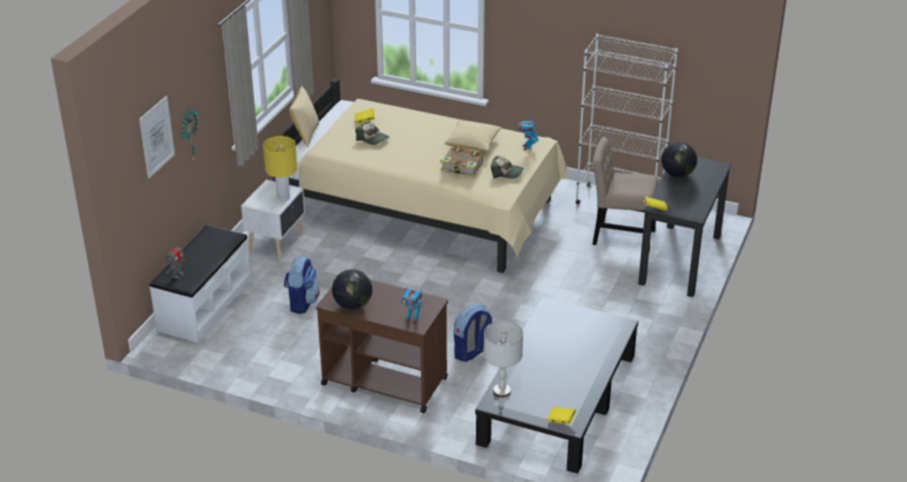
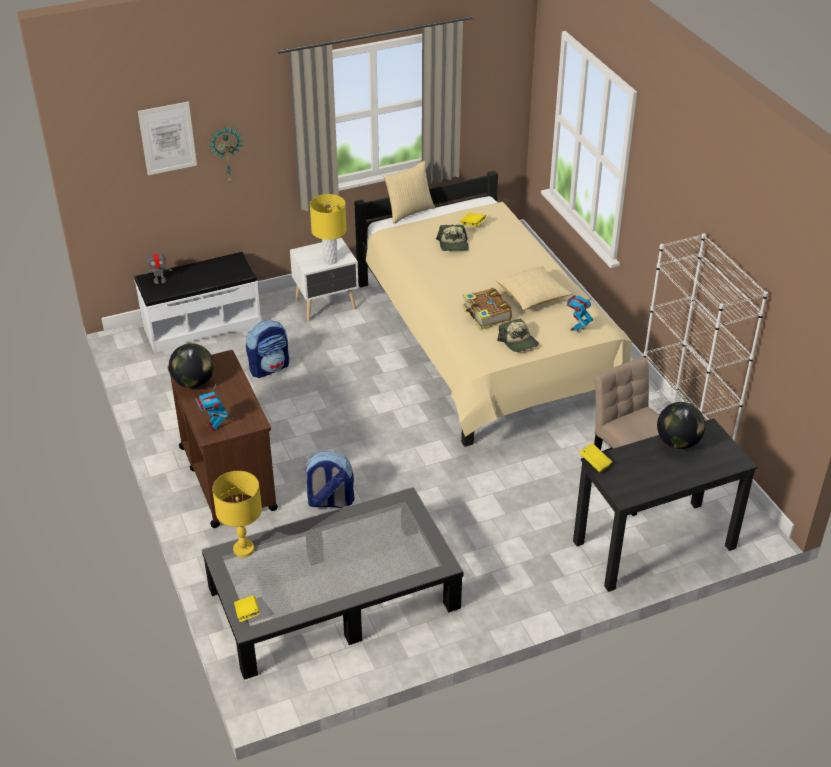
camera: 45 degrees right, 5 degrees up
grey table lamp [484,321,523,398] -> yellow table lamp [212,471,262,558]

